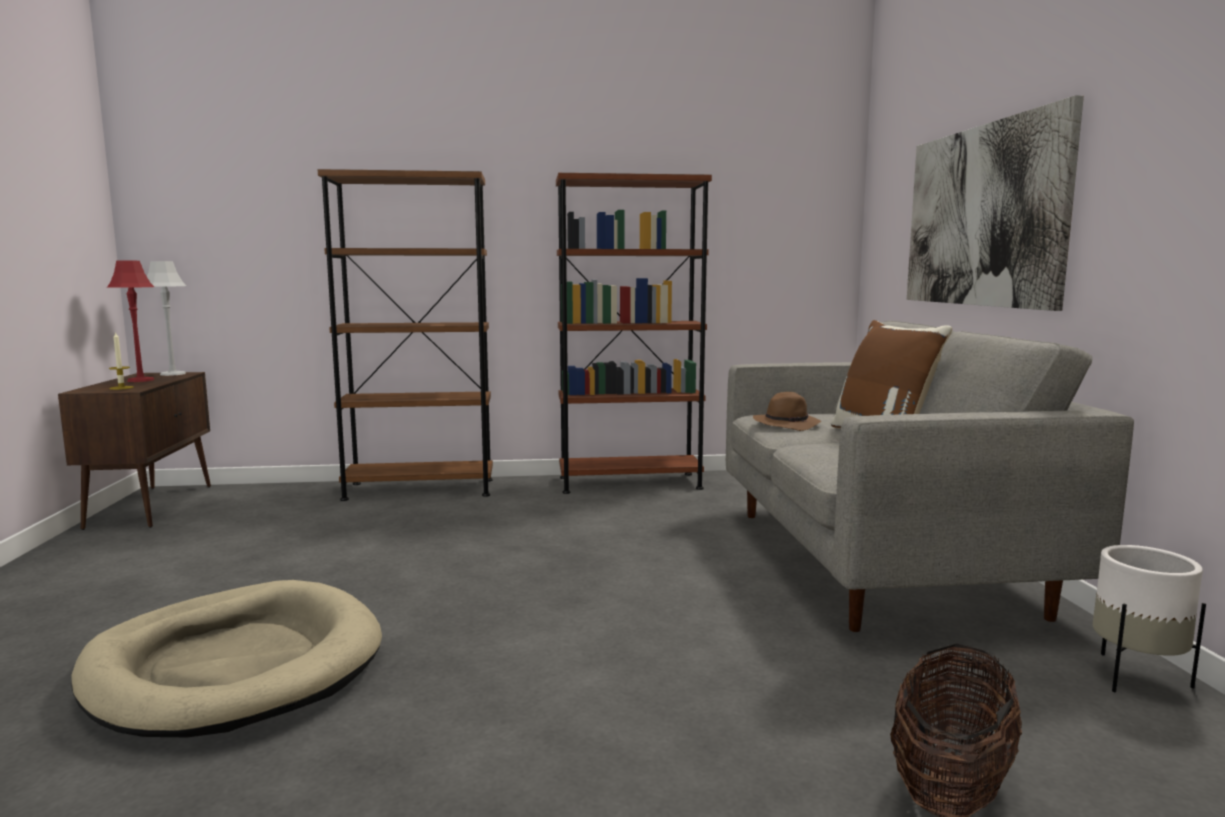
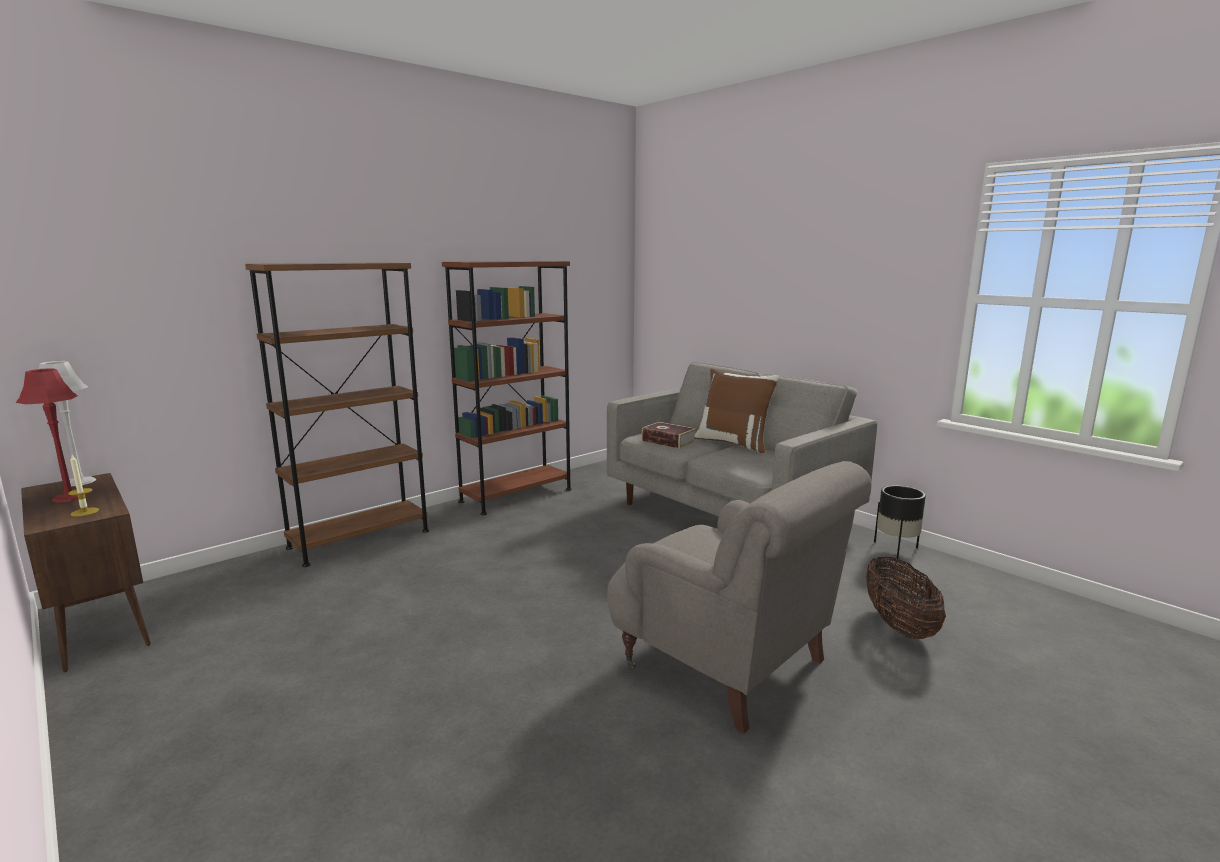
camera: 35 degrees left, 5 degrees up
beige dog bed [72,580,382,737] -> none
brown hat [753,392,821,431] -> book [642,422,696,449]
picture [907,95,1084,311] -> none
white planter [1093,545,1206,692] -> black planter [874,485,926,559]
none -> grey armchair [607,461,872,733]

